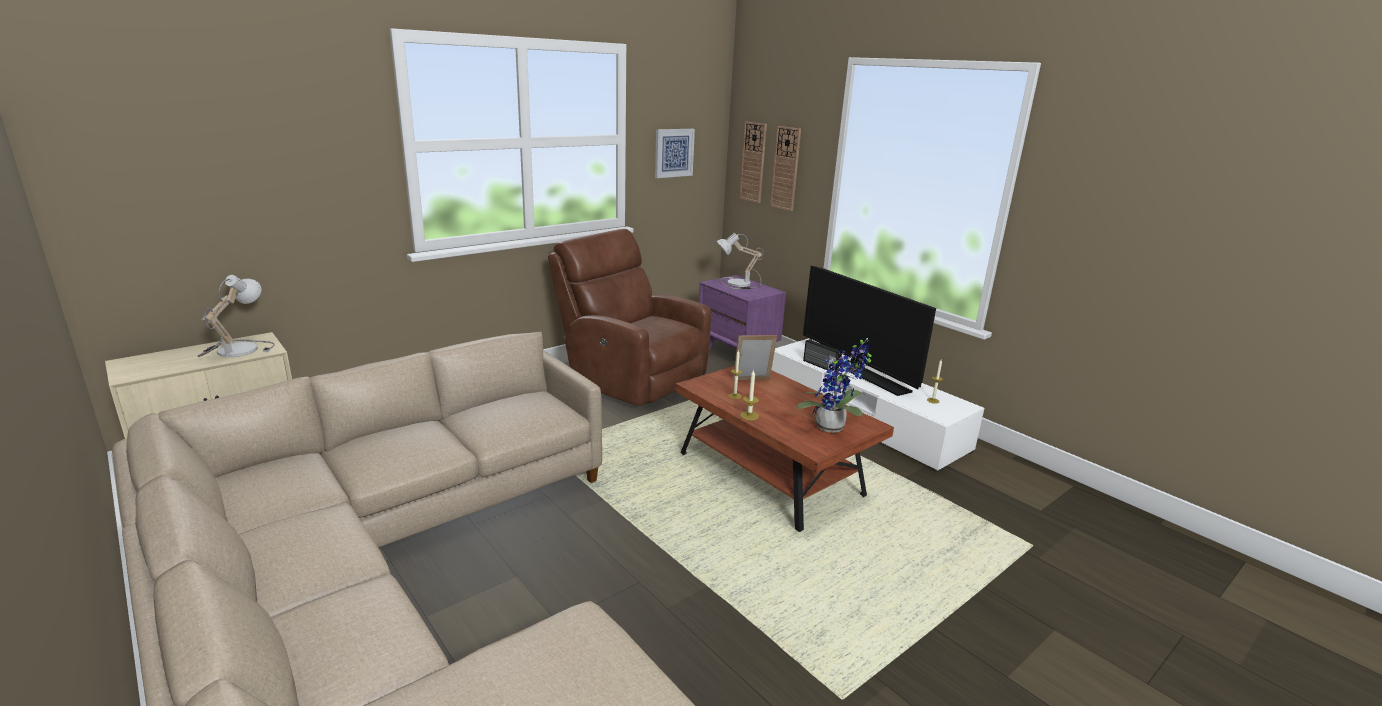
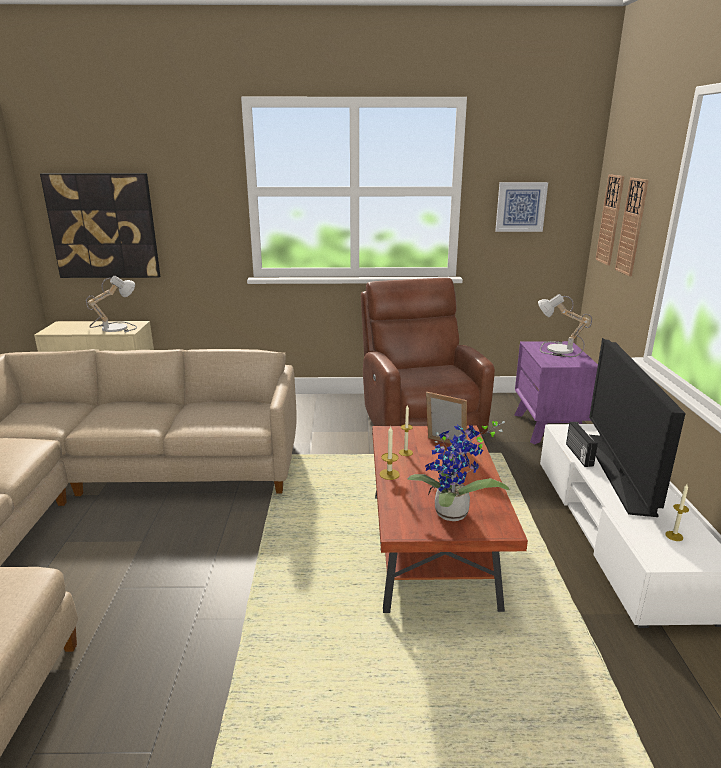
camera: 40 degrees right, 0 degrees up
none -> picture [40,173,160,278]

